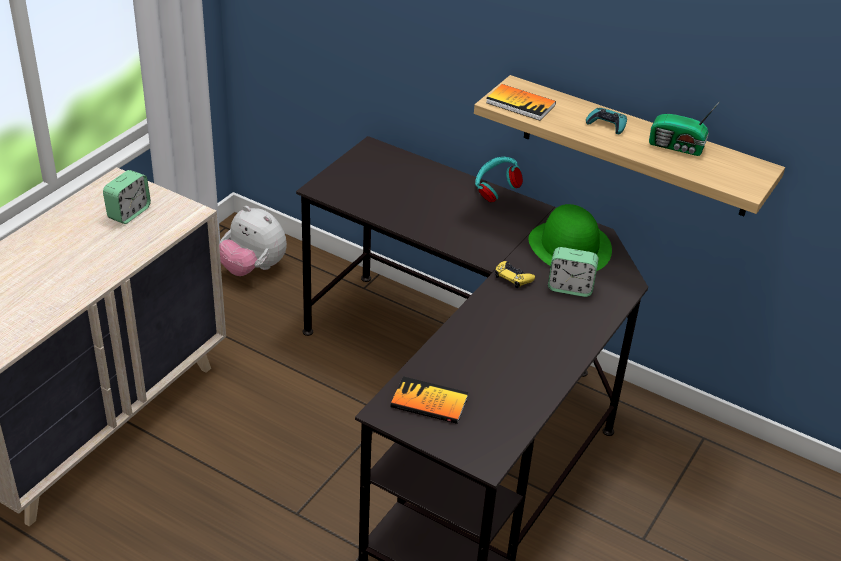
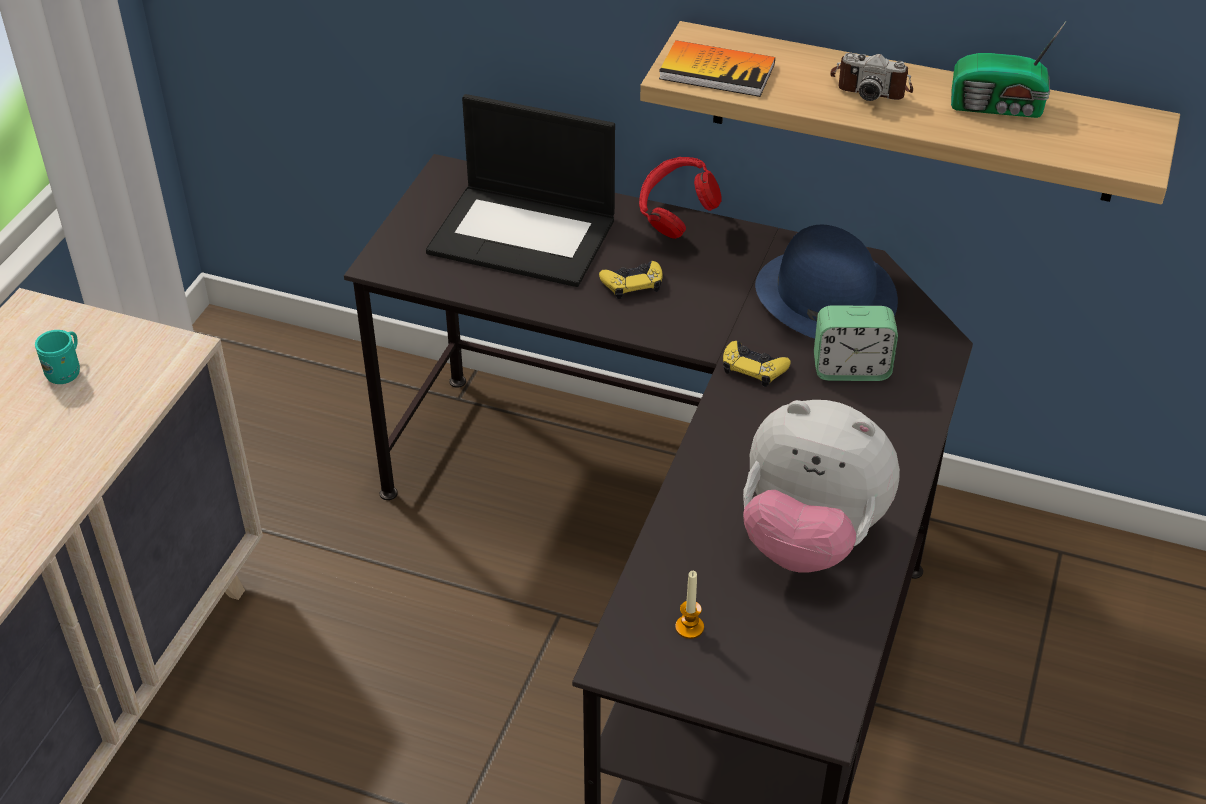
camera: 10 degrees left, 5 degrees up
alarm clock [103,170,151,224] -> turquoise mug [35,330,80,384]
plush toy [219,206,287,276] -> plush toy moved to [743,400,900,572]
book [391,376,468,424] -> candle [675,571,704,639]
turquoise headphones [475,157,523,202] -> red headphones [639,157,722,239]
green hat [529,204,612,271] -> blue hat [755,225,898,339]
turquoise game controller [586,108,627,134] -> camera [830,52,913,101]
none -> laptop [426,94,615,287]
none -> yellow game controller [599,261,663,299]

